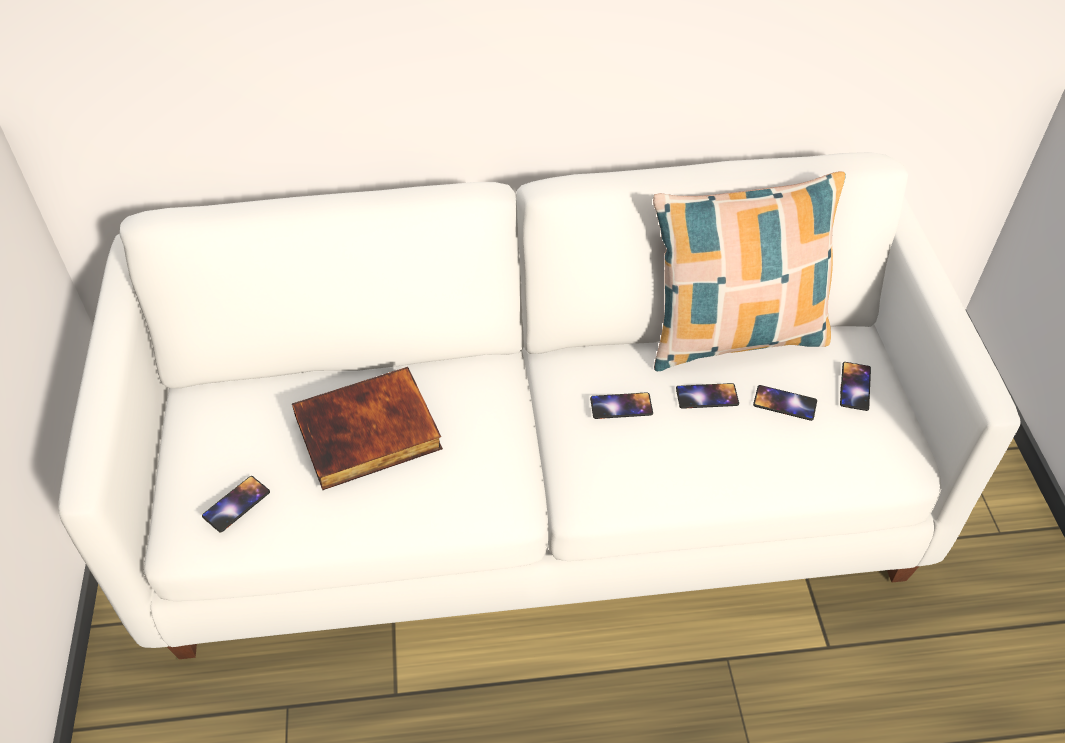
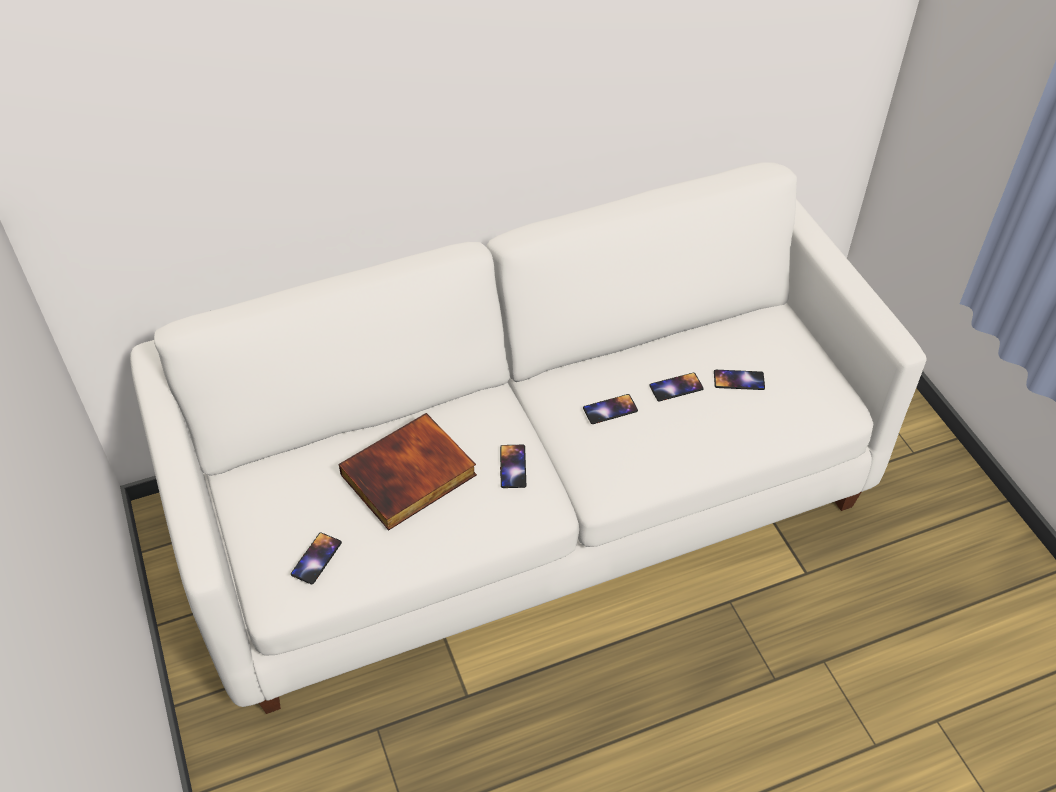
camera: 15 degrees left, 0 degrees up
pillow [653,171,846,371] -> none
phone [840,362,871,411] -> phone moved to [500,445,526,488]

